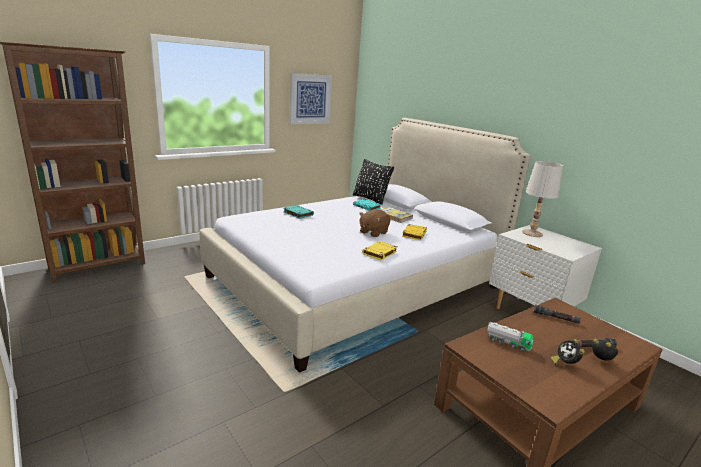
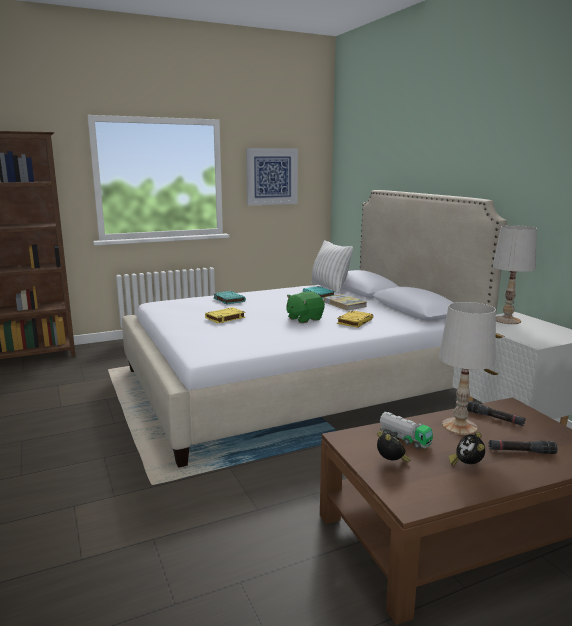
camera: 15 degrees right, 5 degrees down
black pillow [353,159,394,205] -> white pillow [311,240,353,294]
brown plush toy [359,209,390,237] -> green plush toy [286,291,325,323]
yellow book [362,241,397,260] -> yellow book moved to [205,307,245,323]
alarm clock [592,339,618,361] -> alarm clock moved to [377,431,411,463]
none -> white table lamp [439,302,496,435]

